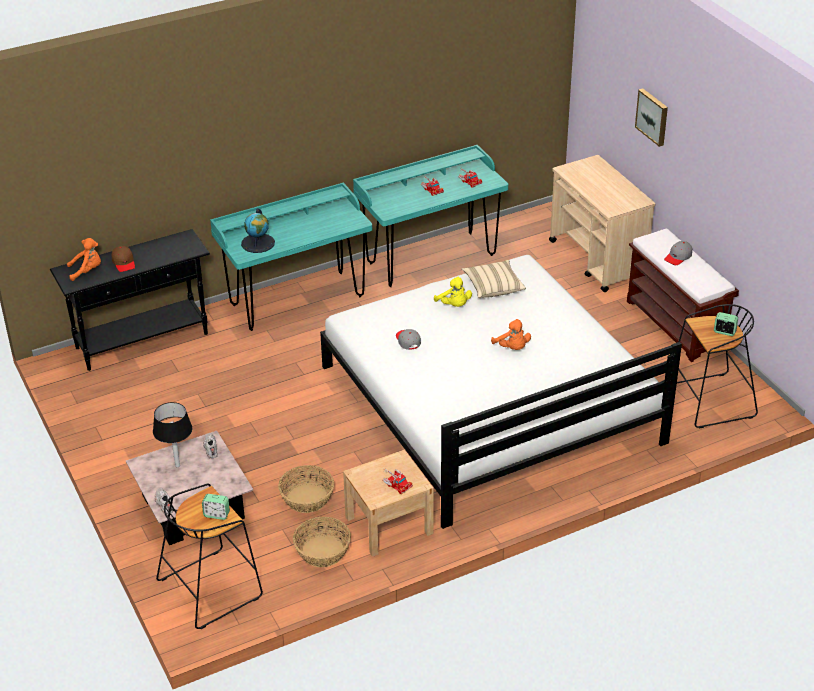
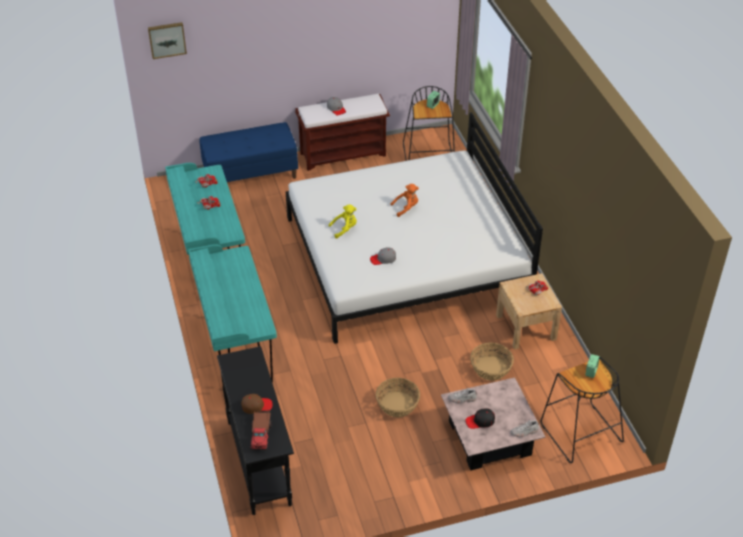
camera: 80 degrees left, 5 degrees up
orange plush toy [67,238,101,281] -> toy truck [250,410,272,450]
black table lamp [153,402,192,467] -> black cap [465,408,495,429]
globe [241,208,275,253] -> none
basket [293,517,351,567] -> basket moved to [376,378,420,417]
beige pillow [462,260,526,298] -> none
beige cart [549,155,655,292] -> blue bench [199,122,298,182]
picture [635,88,668,147] -> picture moved to [148,22,187,59]

